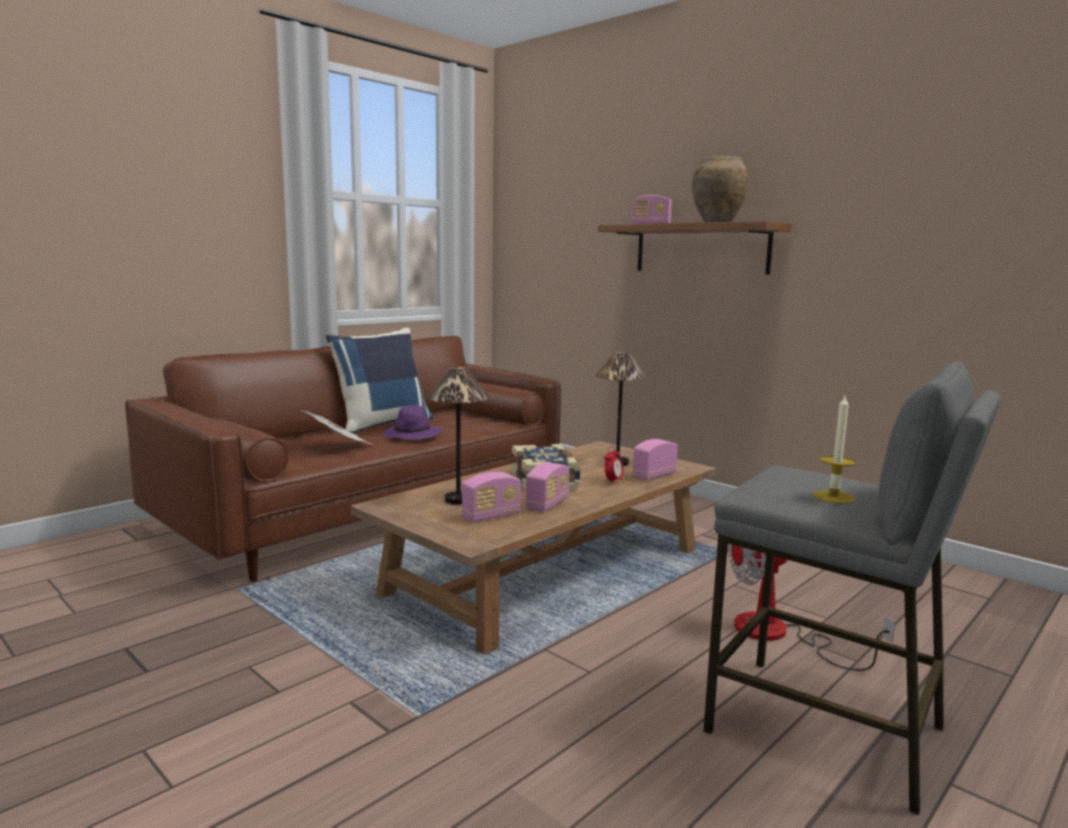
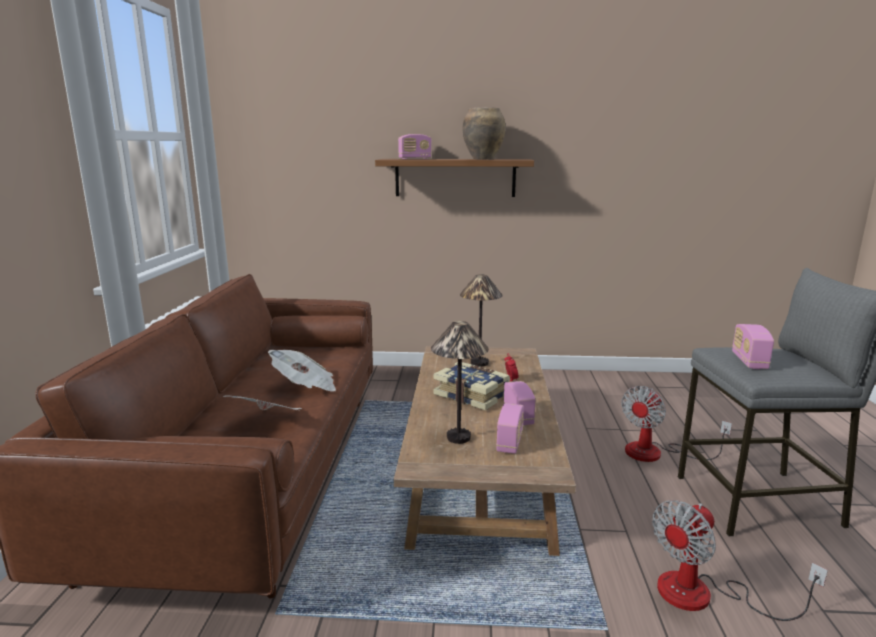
camera: 40 degrees left, 5 degrees up
blue pillow [326,328,434,433] -> none
purple hat [384,405,442,440] -> newspaper [268,350,336,392]
radio [632,439,678,480] -> radio moved to [732,324,774,369]
candle [813,396,856,504] -> none
none -> fan [652,500,828,621]

